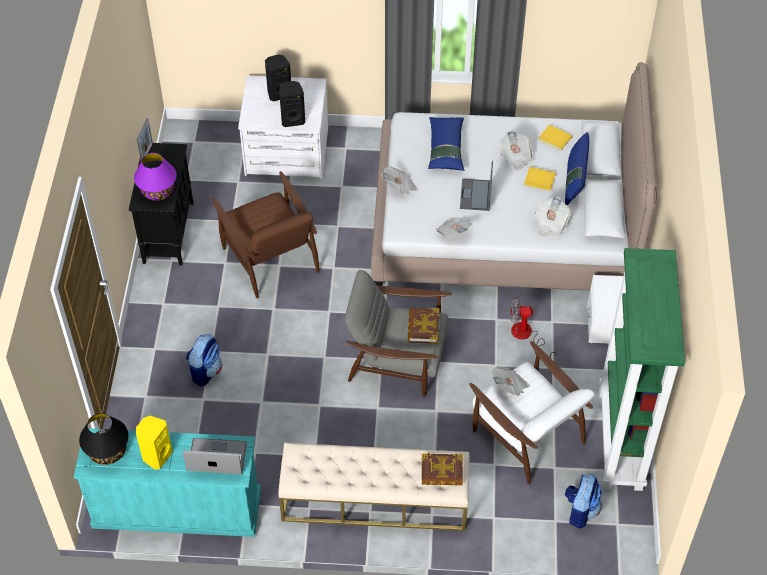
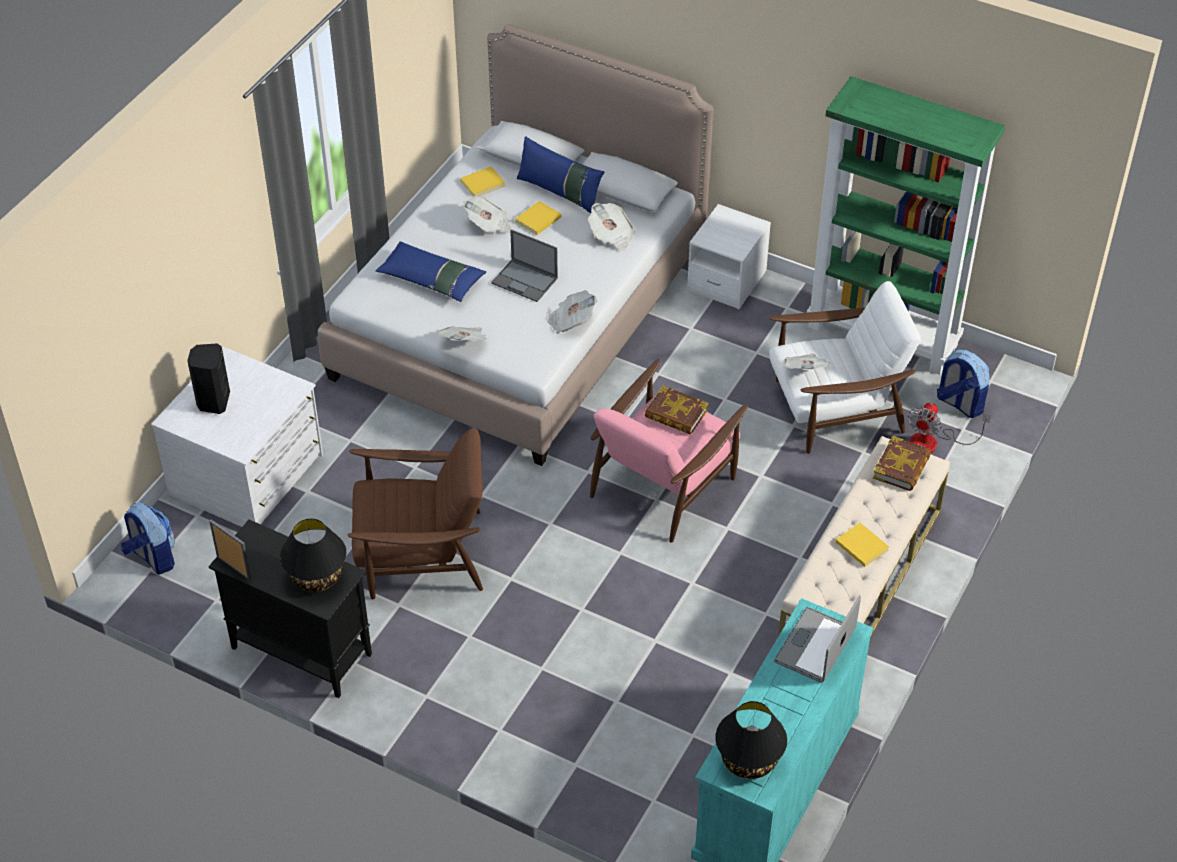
camera: 65 degrees left, 5 degrees down
purple table lamp [134,153,177,201] -> black table lamp [280,519,346,592]
yellow speaker [136,416,173,470] -> none
backpack [186,334,222,387] -> backpack moved to [121,502,175,574]
black speaker [279,81,305,127] -> none
grey armchair [345,270,451,397] -> pink armchair [590,359,748,543]
fan [511,299,556,357] -> fan moved to [908,403,991,453]
none -> yellow book [836,523,889,567]

